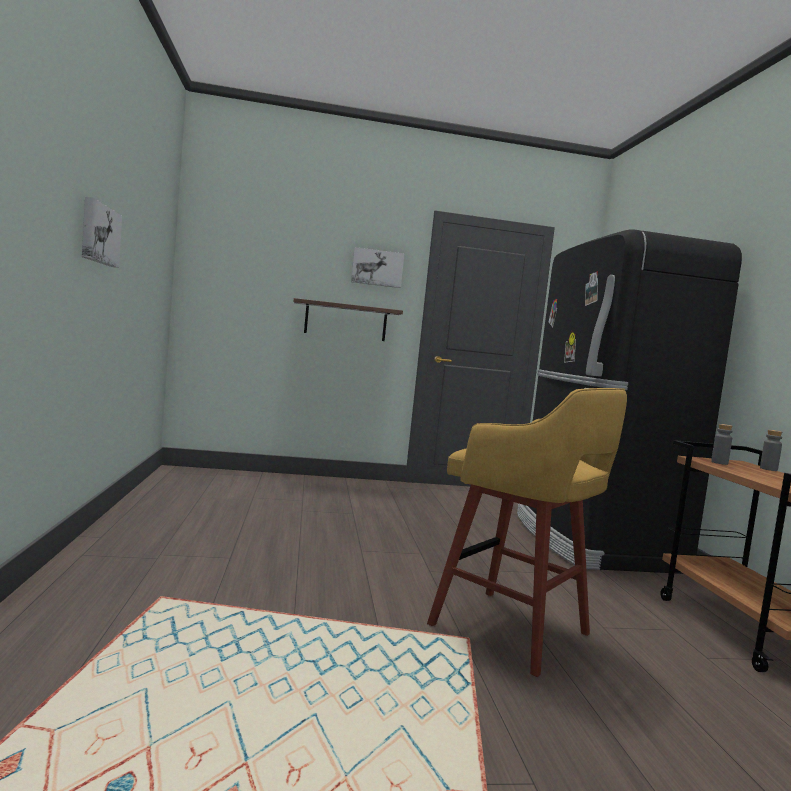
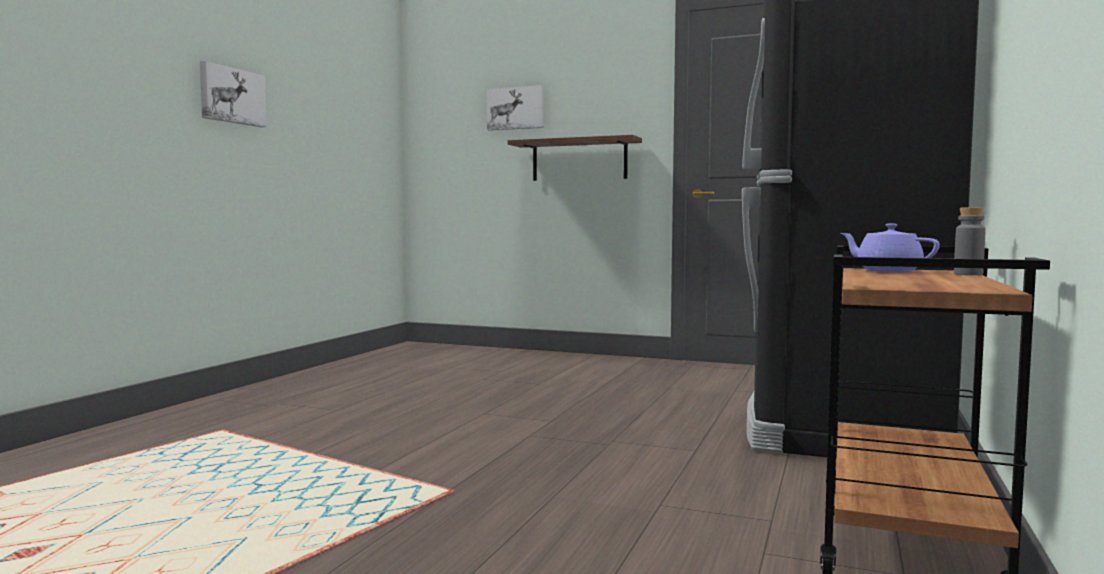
camera: 30 degrees right, 0 degrees up
picture [351,247,405,288] -> picture moved to [487,85,544,131]
yellow stool [427,388,627,677] -> none
grey bottle [711,424,732,465] -> purple teapot [840,223,940,272]

